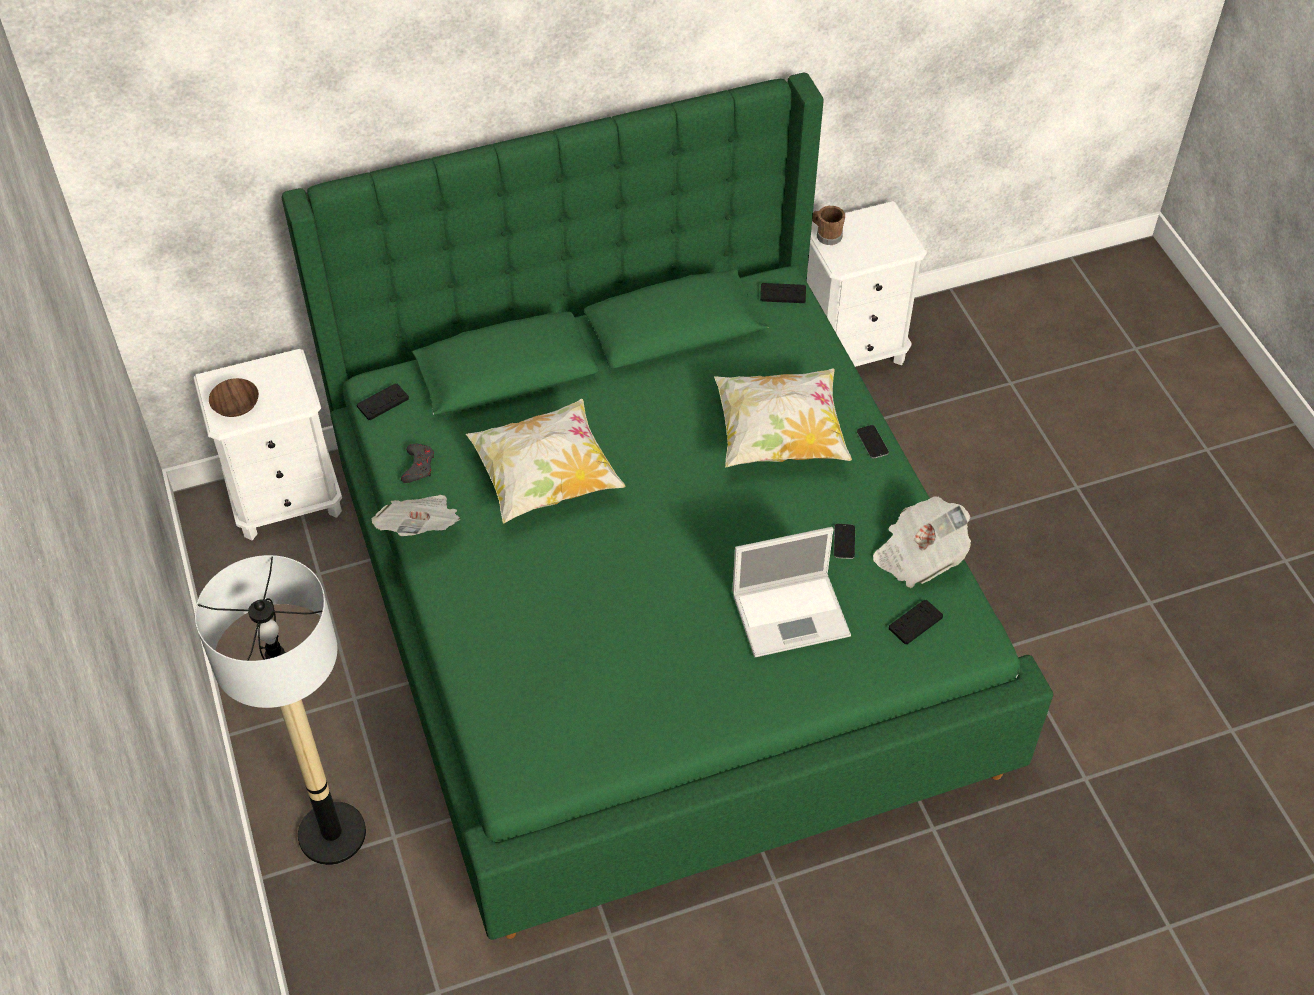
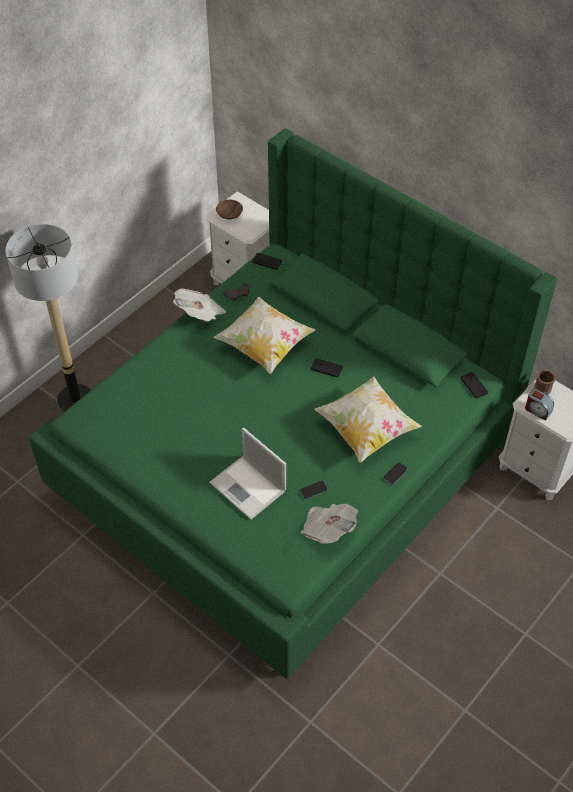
camera: 60 degrees right, 0 degrees up
black game controller [889,599,943,644] -> black game controller moved to [311,358,343,378]
none -> alarm clock [525,389,554,421]

